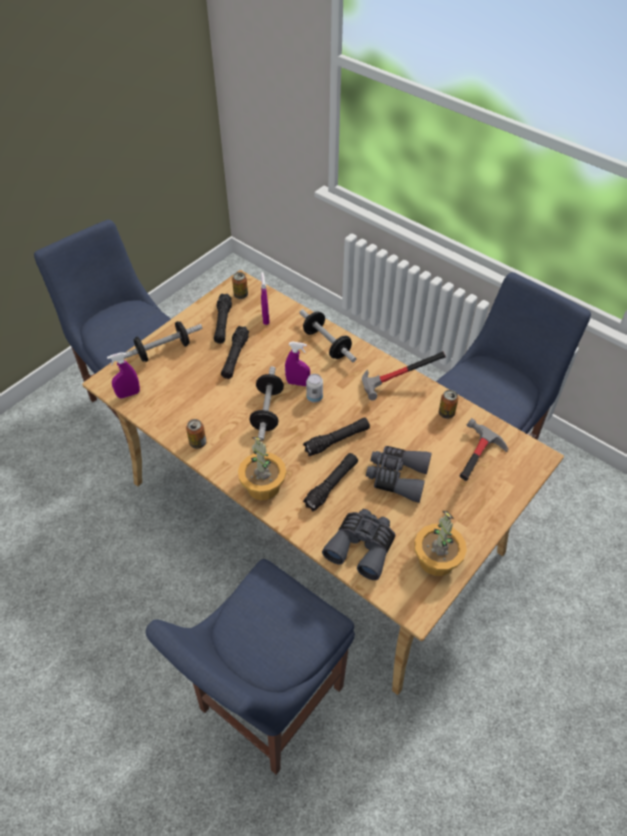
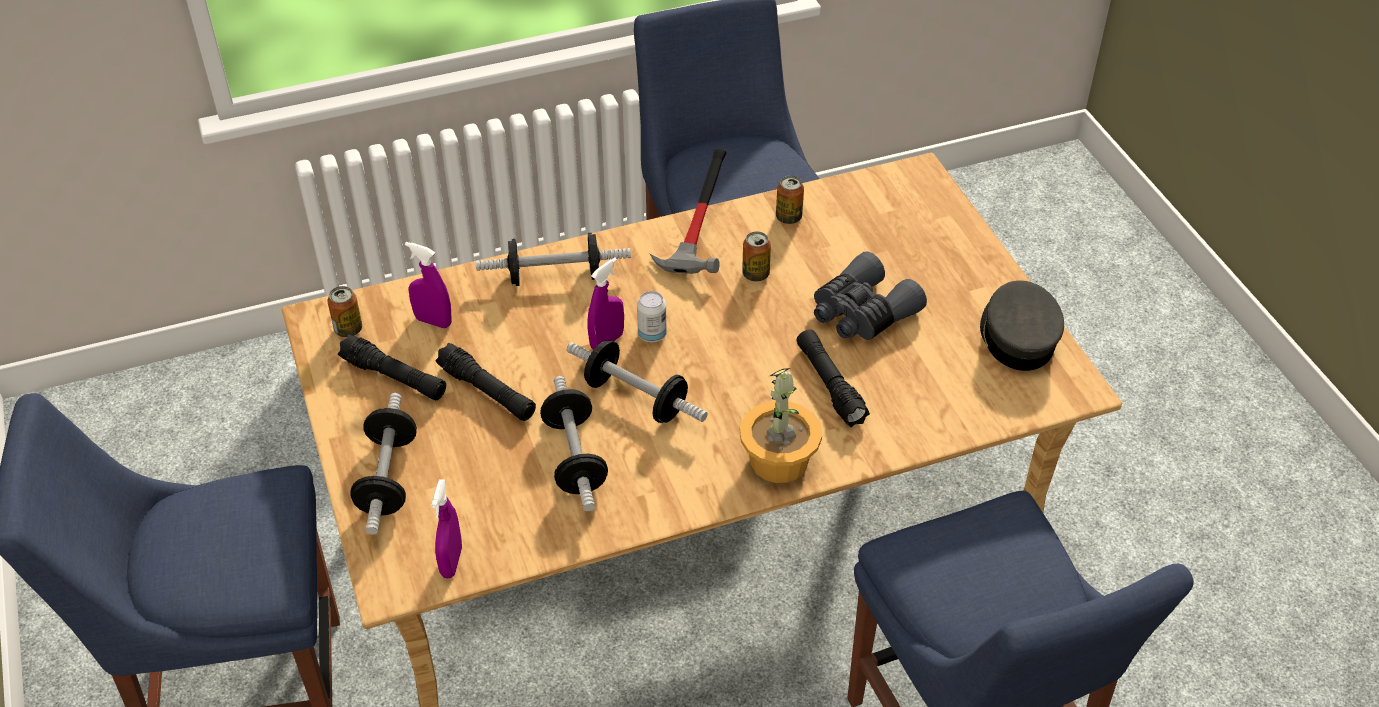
camera: 60 degrees left, 5 degrees down
can [186,419,206,449] -> can moved to [742,231,771,281]
black flashlight [303,418,370,456] -> none
grey binoculars [322,509,396,580] -> none
potted plant [414,510,467,576] -> grey cap [980,280,1064,371]
hammer [459,418,509,481] -> none
none -> dumbbell [540,376,608,511]

